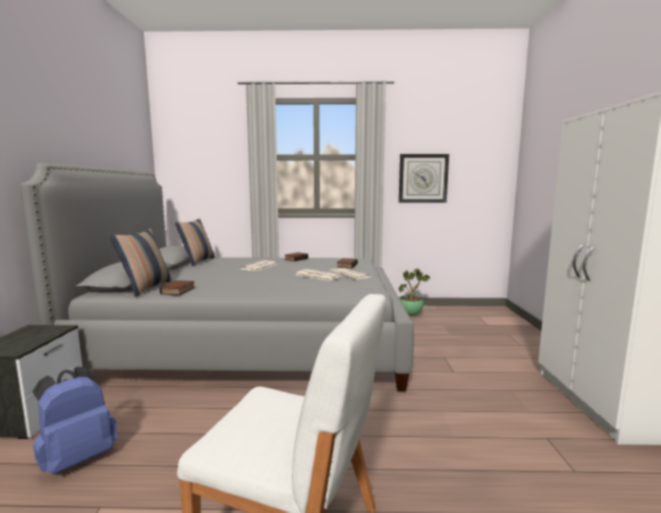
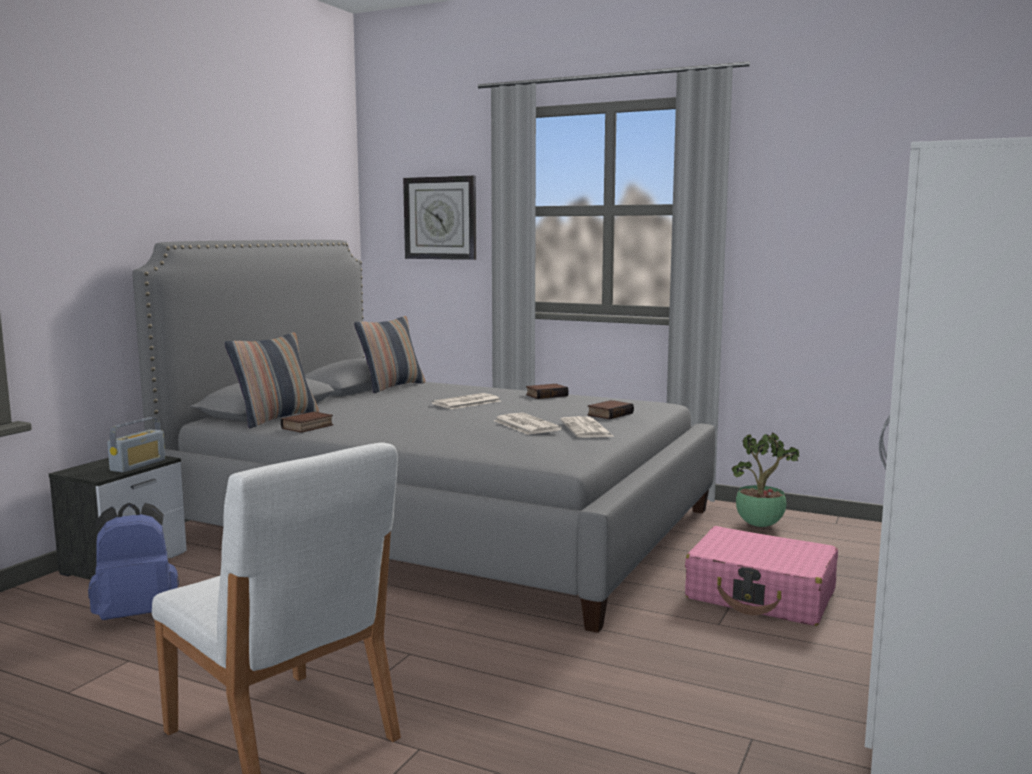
camera: 25 degrees right, 0 degrees up
wall clock [399,154,449,203] -> wall clock moved to [403,176,476,260]
none -> radio [107,417,165,472]
none -> pink suitcase [685,526,838,626]

